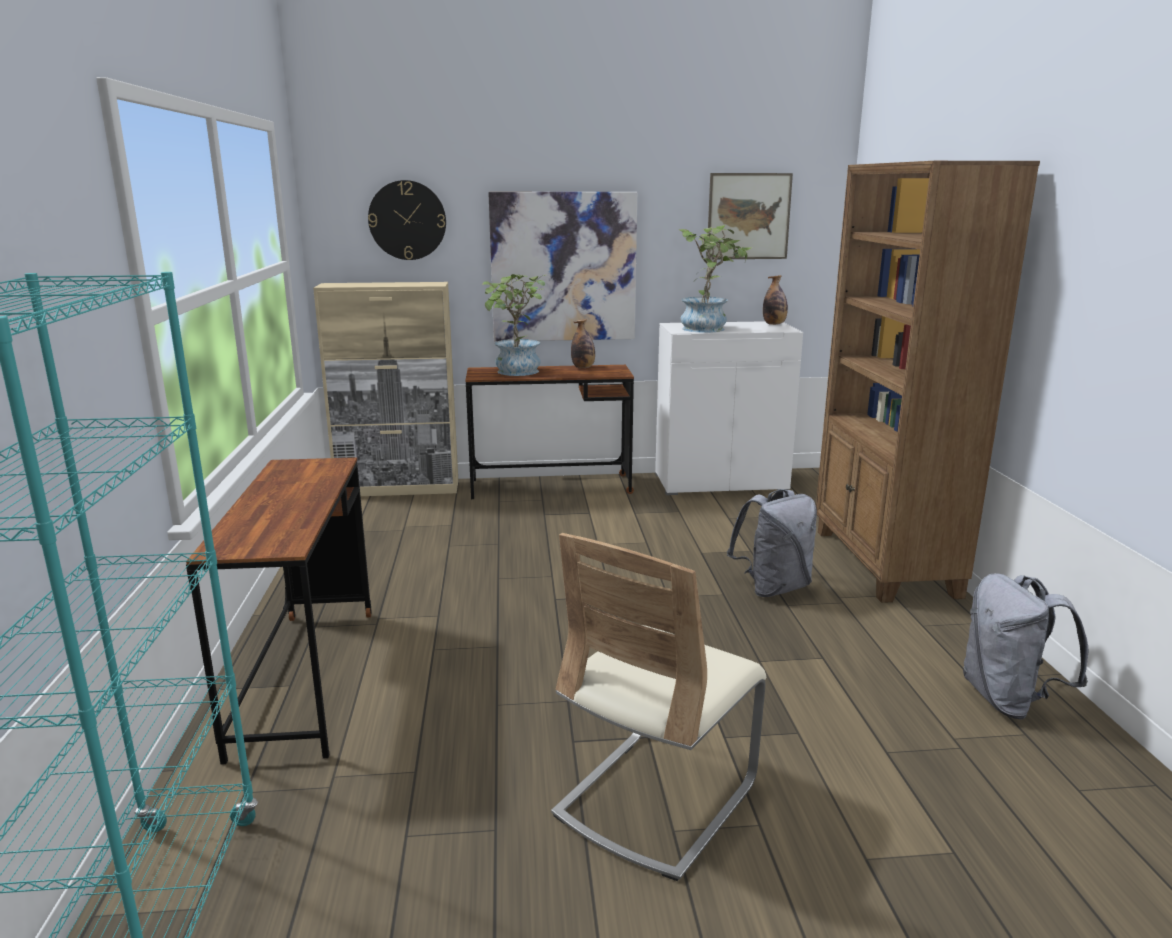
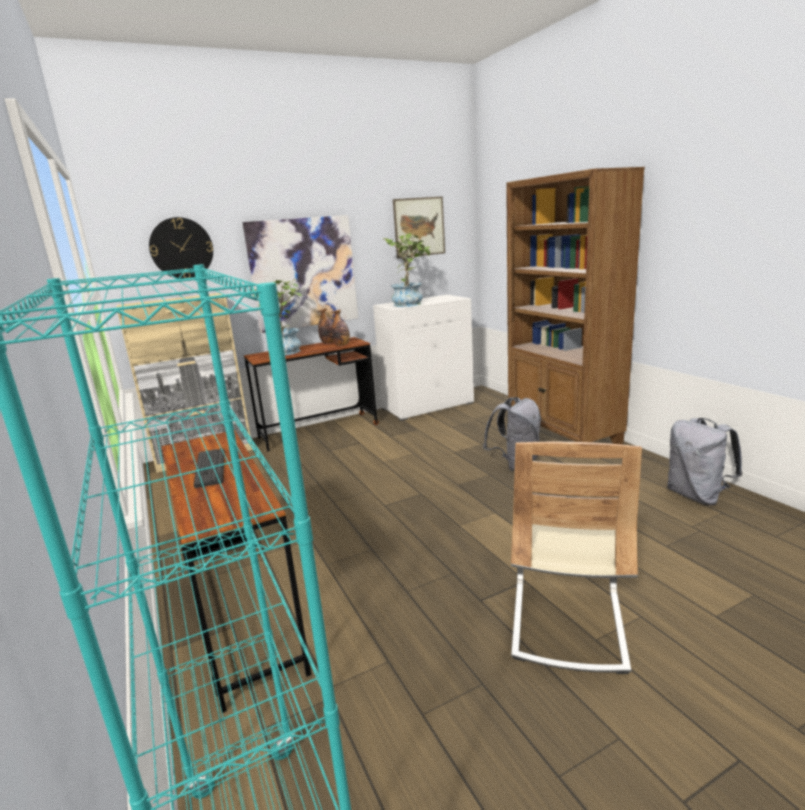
camera: 20 degrees left, 0 degrees up
bottle [763,275,788,325] -> bottle moved to [331,310,350,346]
none -> keyboard [194,448,225,488]

